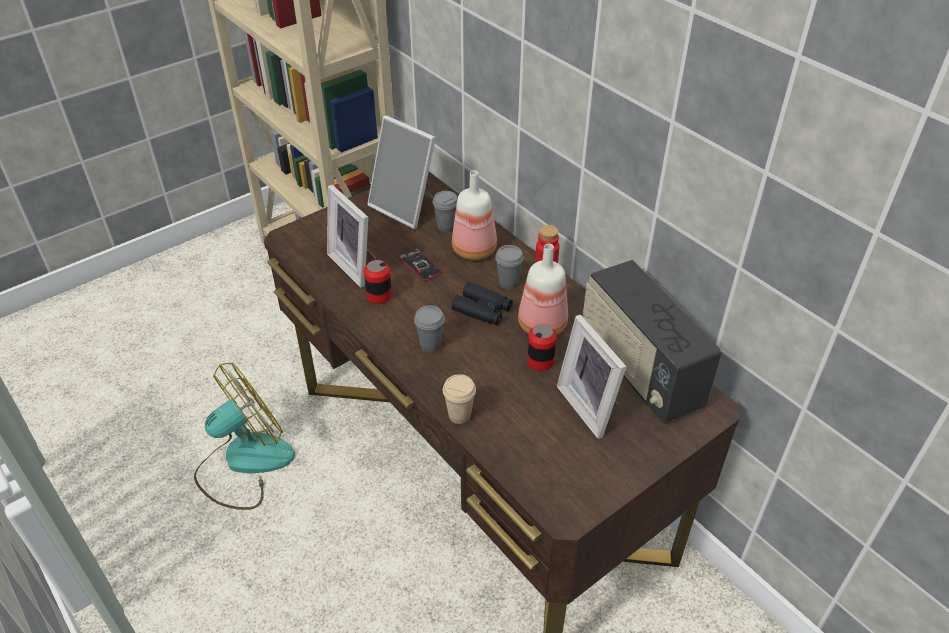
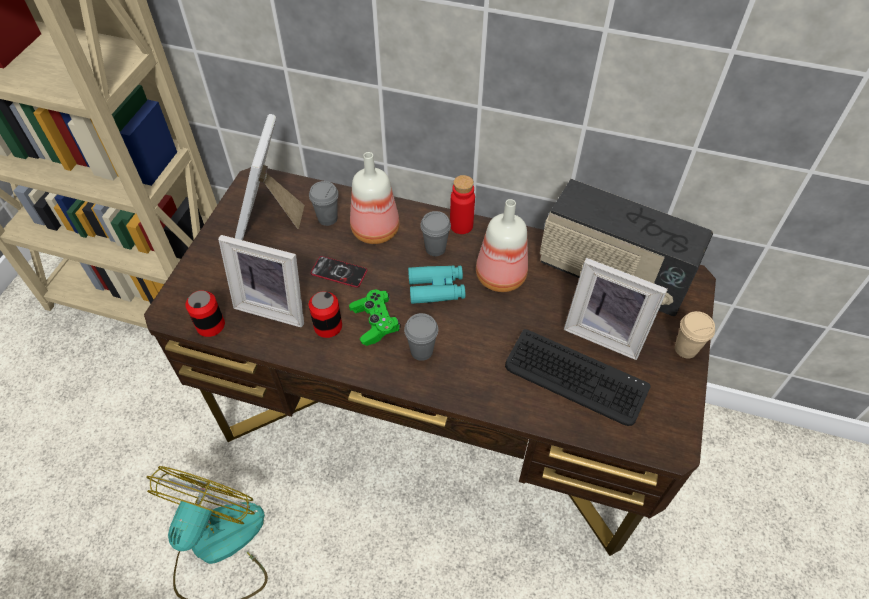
camera: 35 degrees left, 10 degrees up
picture frame [367,115,436,229] -> picture frame turned 90 degrees clockwise [235,114,305,240]
beige cup [443,374,476,424] -> beige cup moved to [675,311,715,358]
black binoculars [451,282,513,325] -> turquoise binoculars [408,265,465,304]
can [527,324,557,371] -> can moved to [186,290,225,337]
none -> green game controller [349,290,401,346]
none -> keyboard [505,329,651,426]

